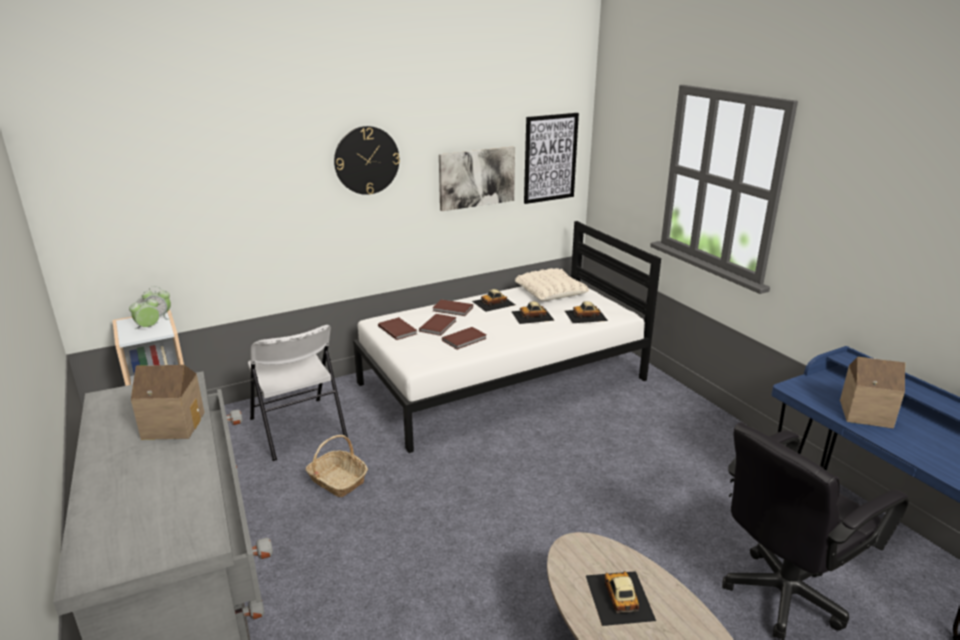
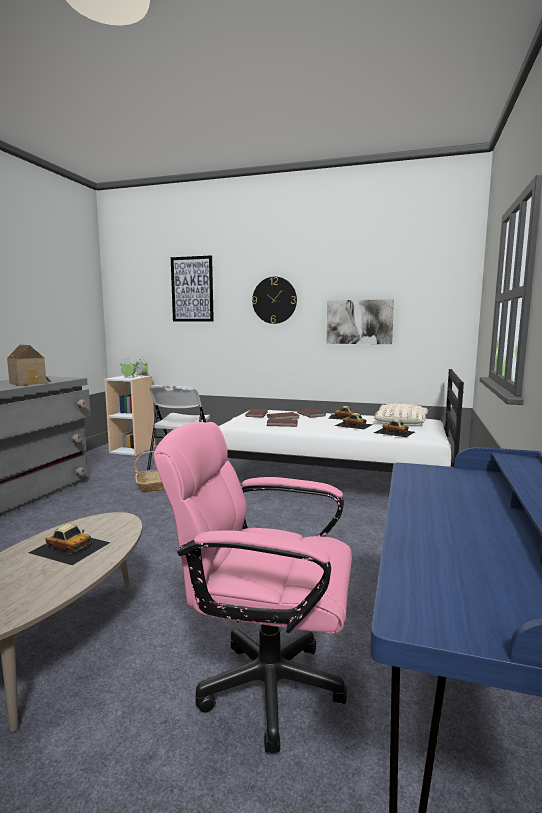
camera: 45 degrees right, 15 degrees down
picture [524,113,579,204] -> picture moved to [171,255,214,322]
toy car [586,571,656,626] -> toy car turned 75 degrees clockwise [28,524,111,565]
black office chair [722,422,909,640] -> pink office chair [153,422,352,753]
toy house [840,357,905,429] -> none

